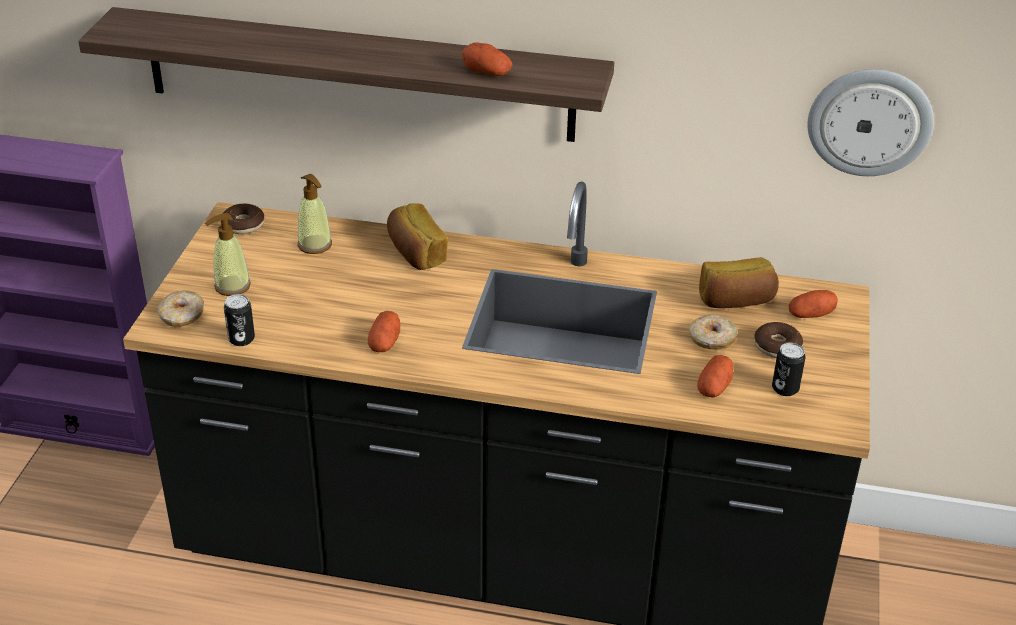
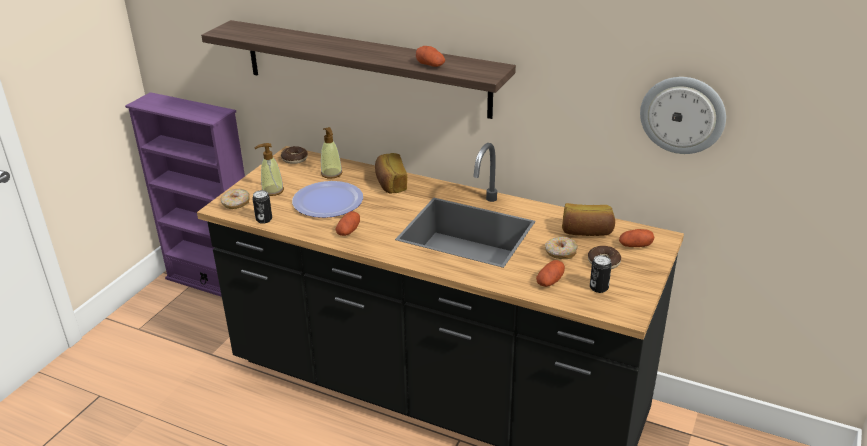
camera: 15 degrees right, 5 degrees down
none -> plate [292,181,363,218]

